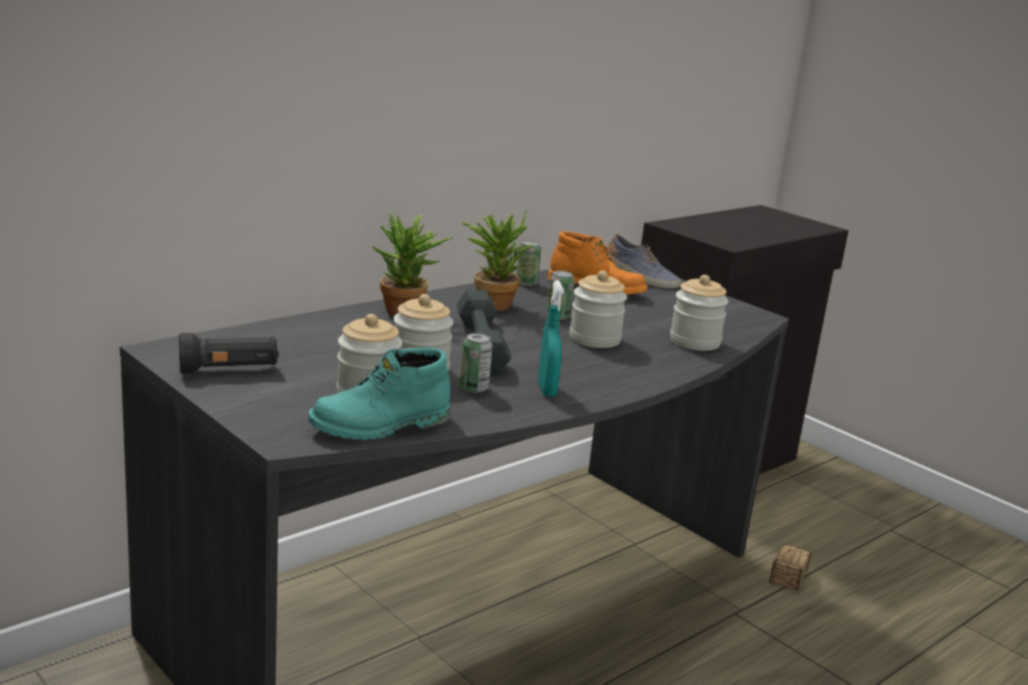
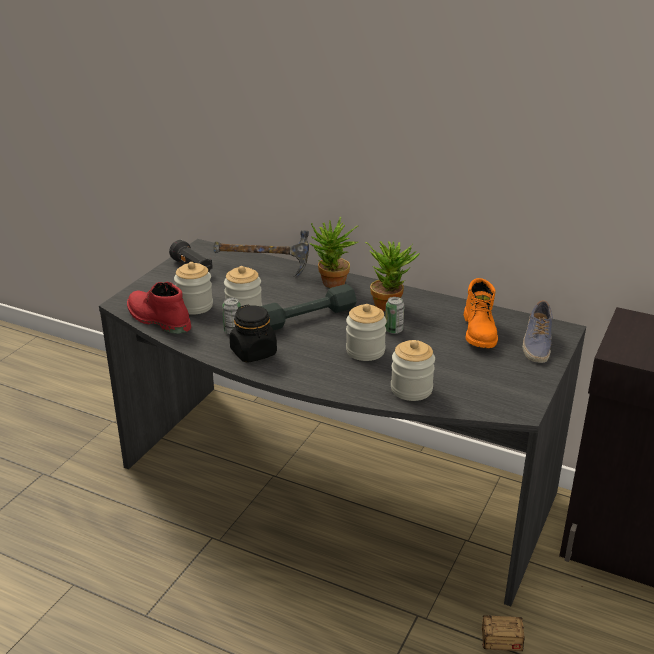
camera: 70 degrees right, 10 degrees up
turquoise boot [308,348,450,440] -> red boot [127,282,191,334]
can [516,240,541,286] -> none
turquoise spray bottle [538,280,564,397] -> black jar [230,305,277,363]
none -> hammer [214,230,309,278]

